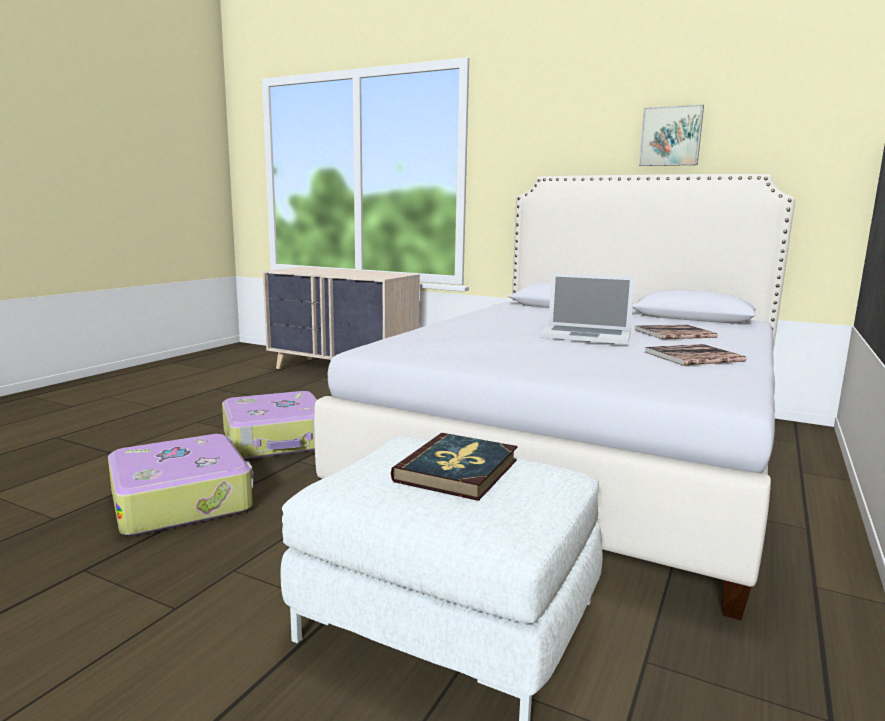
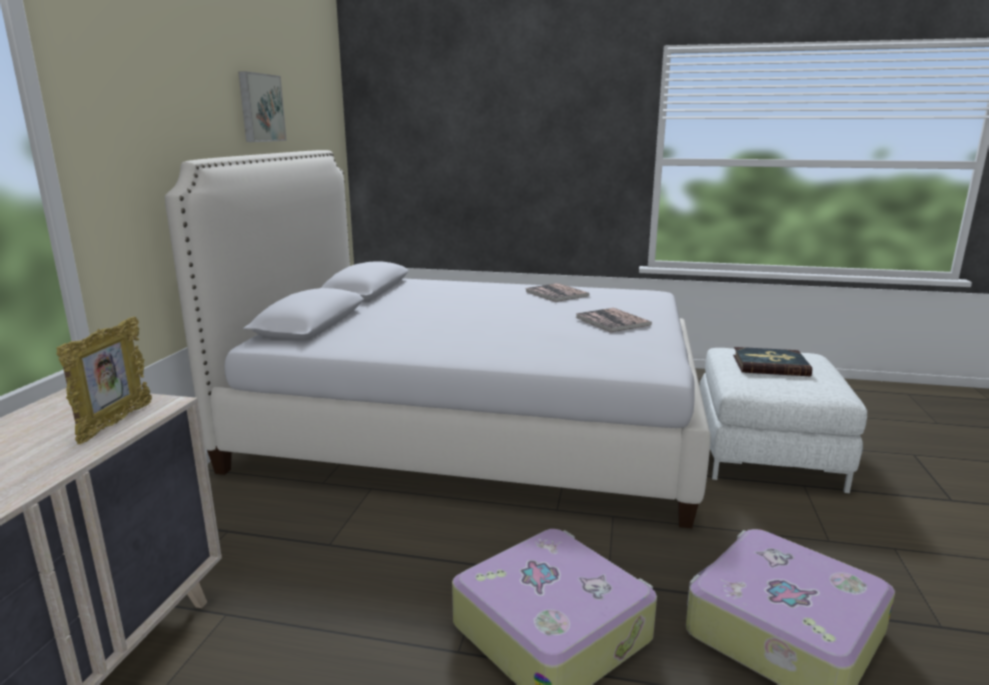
camera: 105 degrees left, 5 degrees up
laptop [539,273,635,344] -> none
book [635,324,718,339] -> book moved to [576,308,652,332]
none -> picture frame [57,317,152,444]

